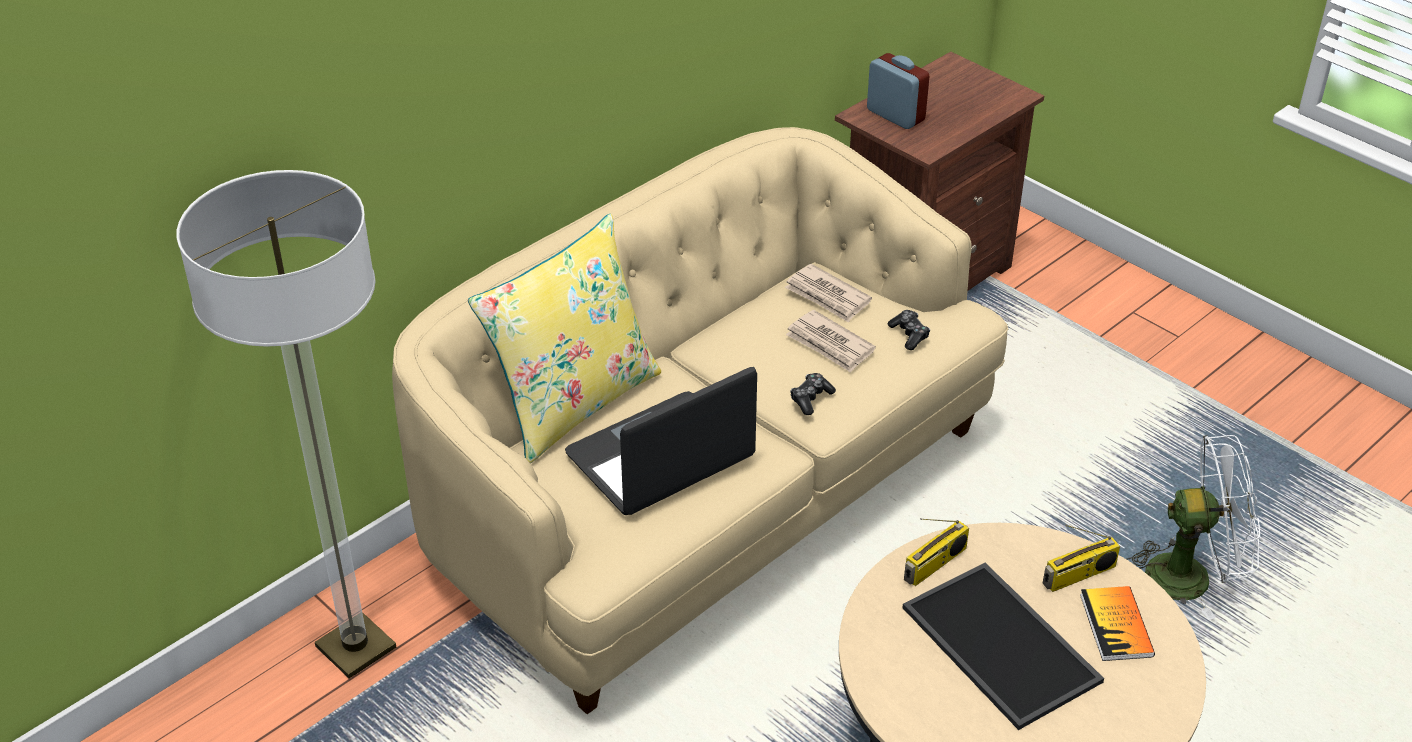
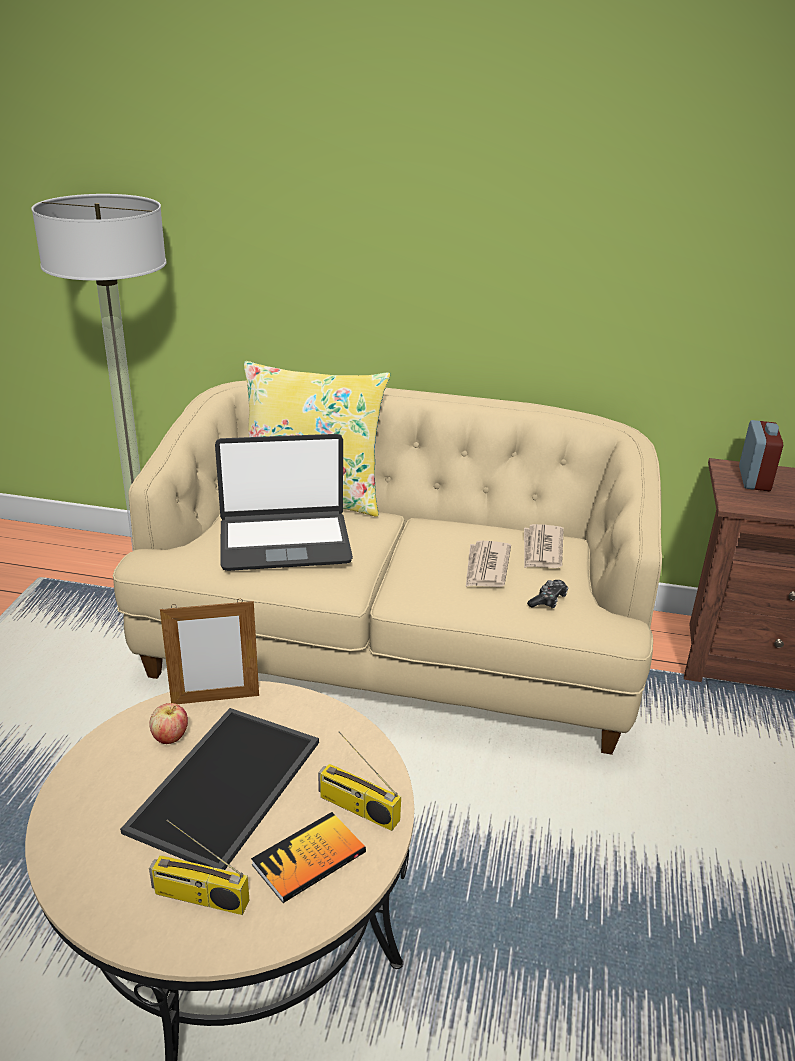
camera: 55 degrees right, 10 degrees down
laptop [565,367,757,515] -> laptop turned 150 degrees clockwise [215,434,353,571]
game controller [790,373,836,415] -> none
radio [904,518,969,586] -> radio moved to [149,819,249,915]
white fan [1127,435,1260,620] -> none
none -> apple [149,703,188,744]
none -> picture frame [160,599,259,704]

